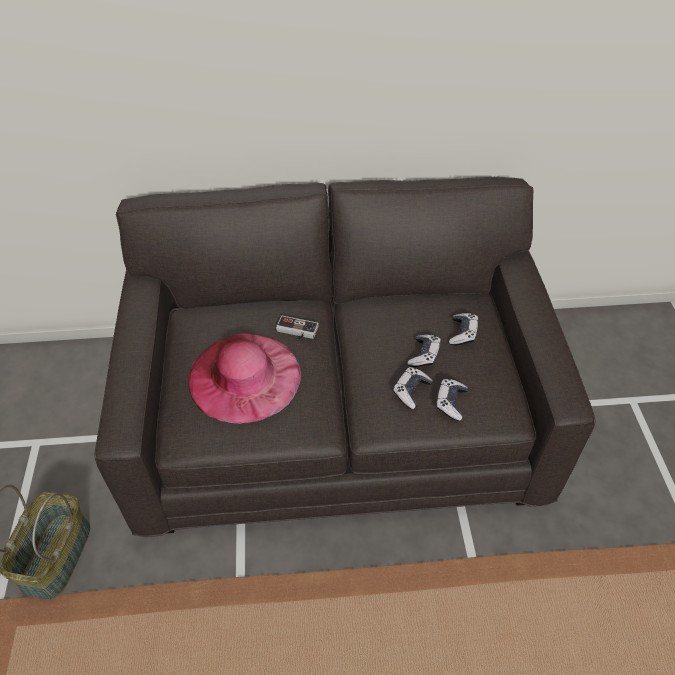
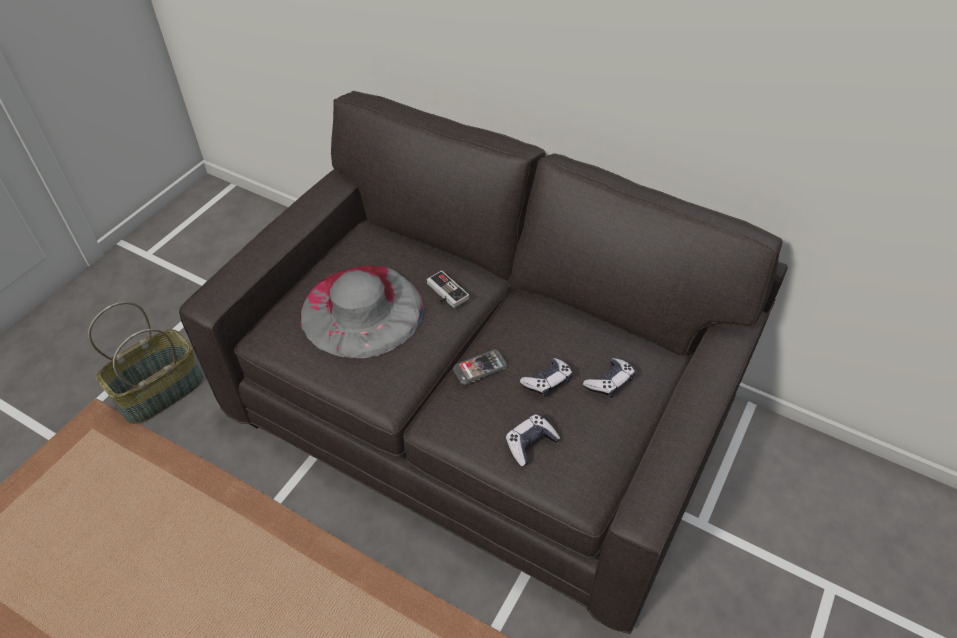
camera: 35 degrees right, 0 degrees up
pink hat [188,333,301,424] -> grey hat [300,265,424,358]
game controller [393,367,433,409] -> none
none -> phone [453,349,507,385]

